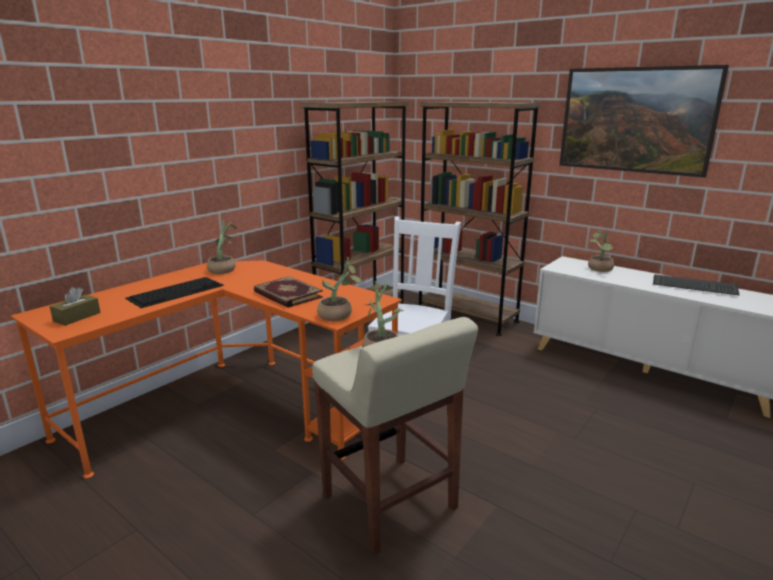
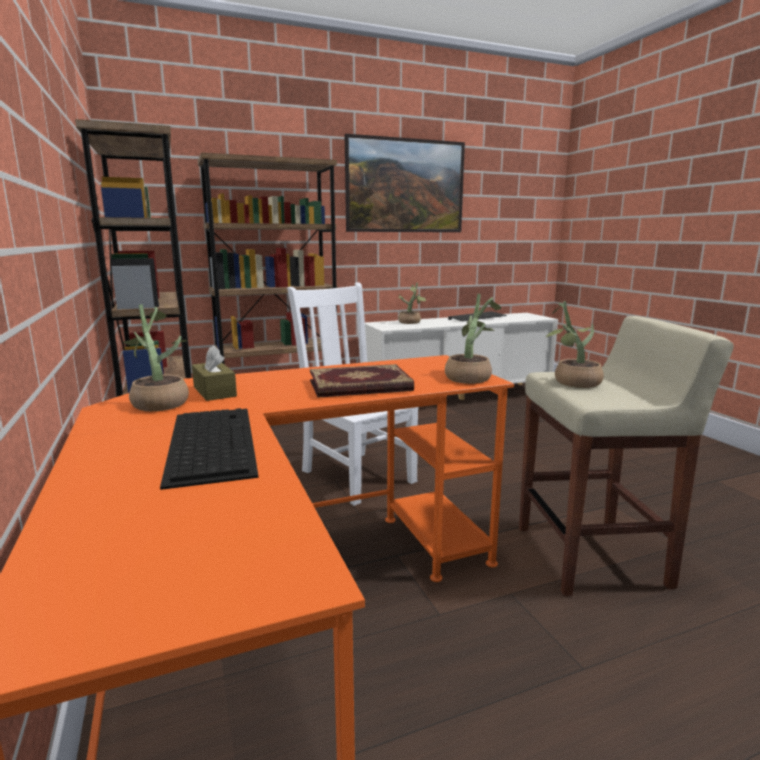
camera: 60 degrees left, 5 degrees down
brown tissue box [50,287,100,326] -> brown tissue box moved to [192,345,237,401]

